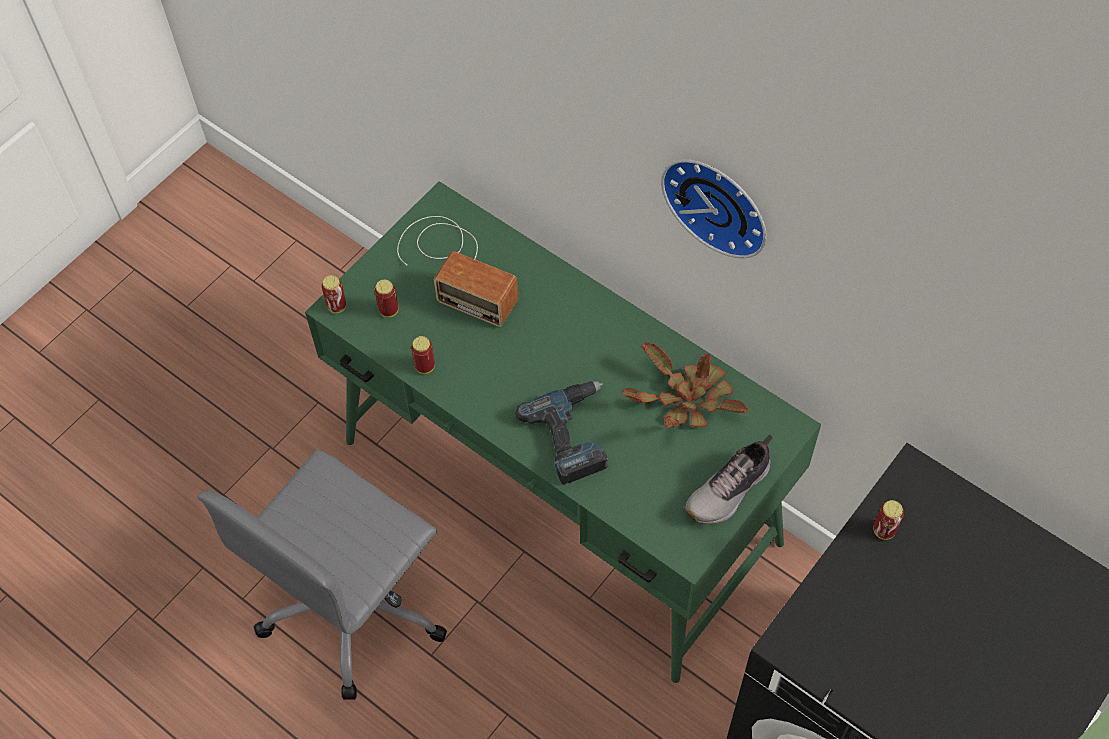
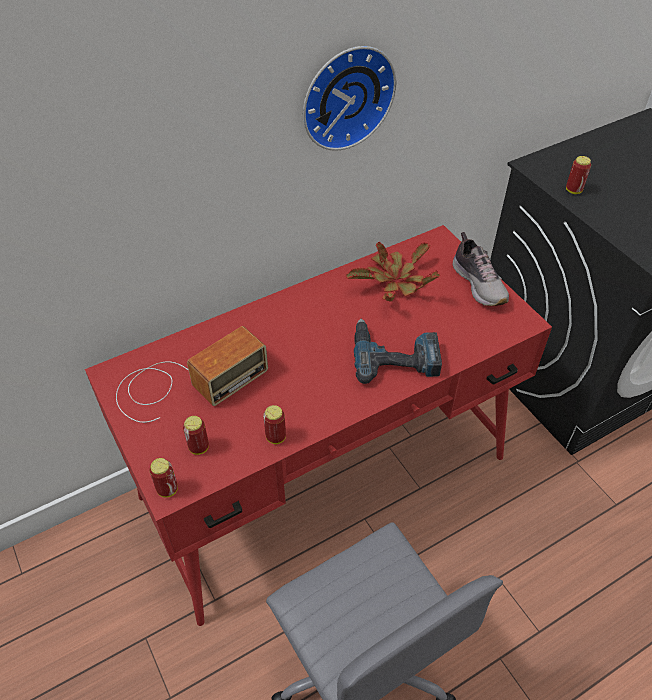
camera: 70 degrees left, 10 degrees down
green desk [305,181,821,683] -> red desk [85,225,552,626]

